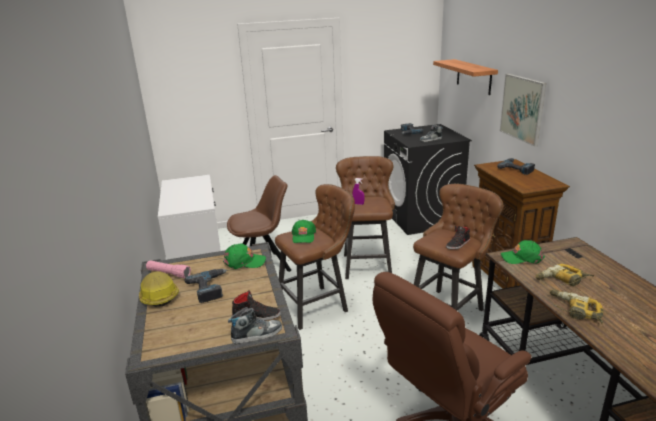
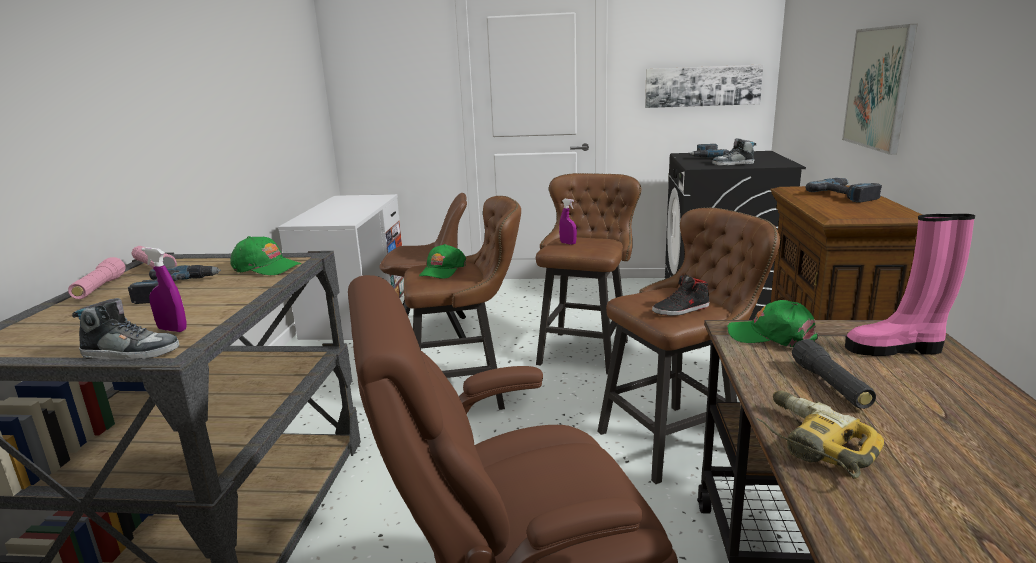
camera: 20 degrees right, 5 degrees down
hard hat [139,271,179,307] -> pink flashlight [68,257,125,299]
black shoe [232,290,281,321] -> purple spray bottle [141,247,187,332]
shelf [433,59,498,95] -> none
power drill [536,264,595,286] -> black flashlight [792,339,876,409]
none -> picture [645,64,763,108]
none -> pink boot [845,214,975,356]

